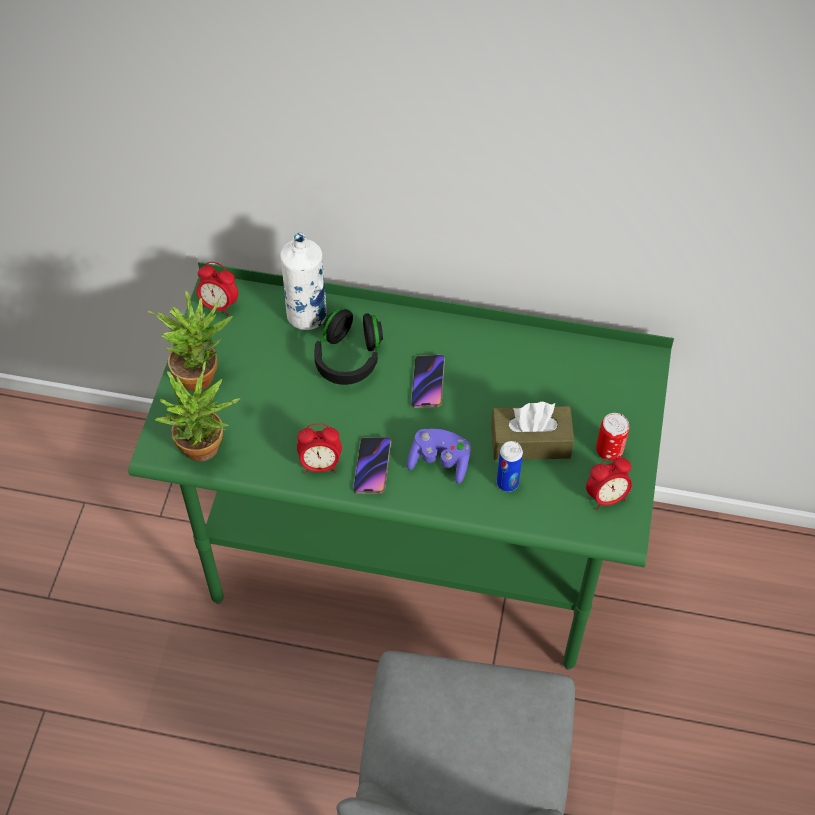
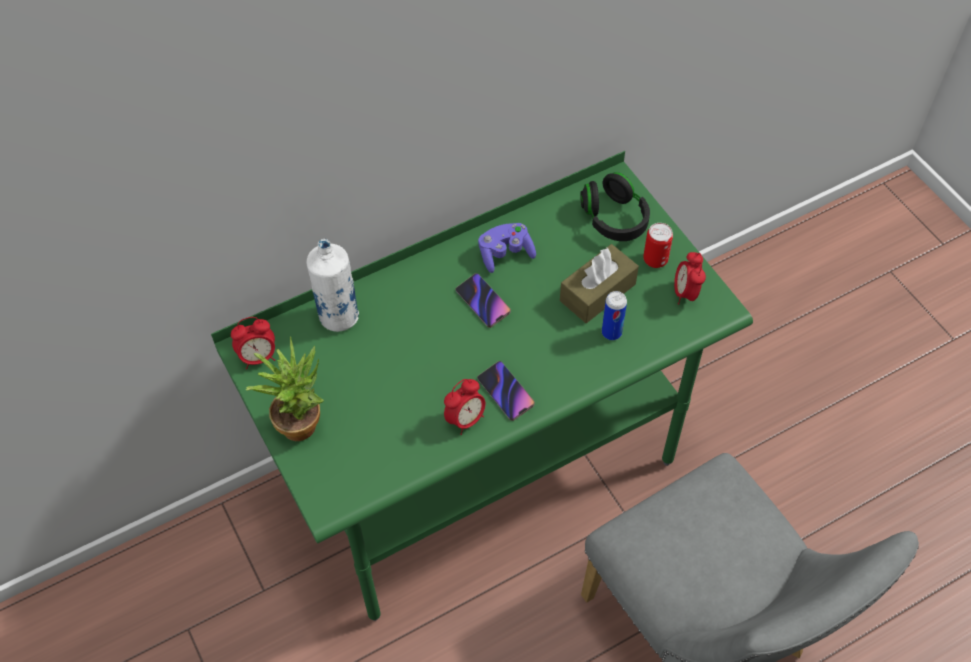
camera: 40 degrees left, 0 degrees up
potted plant [155,361,240,462] -> none
black headphones [314,309,383,385] -> black headphones moved to [580,172,650,241]
purple game controller [407,429,471,484] -> purple game controller moved to [478,223,536,273]
alarm clock [586,456,632,510] -> alarm clock turned 150 degrees clockwise [674,252,706,305]

